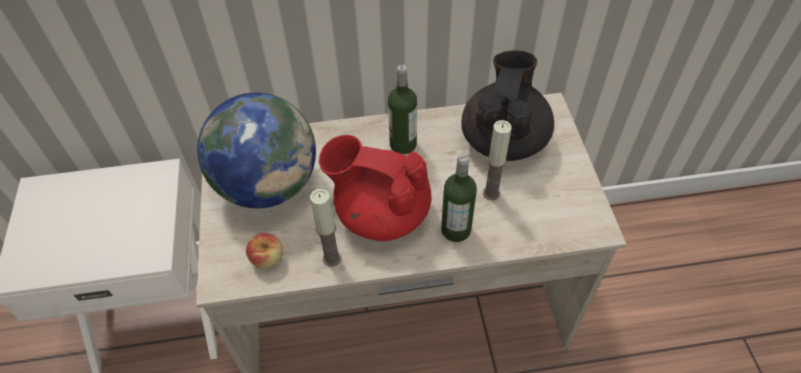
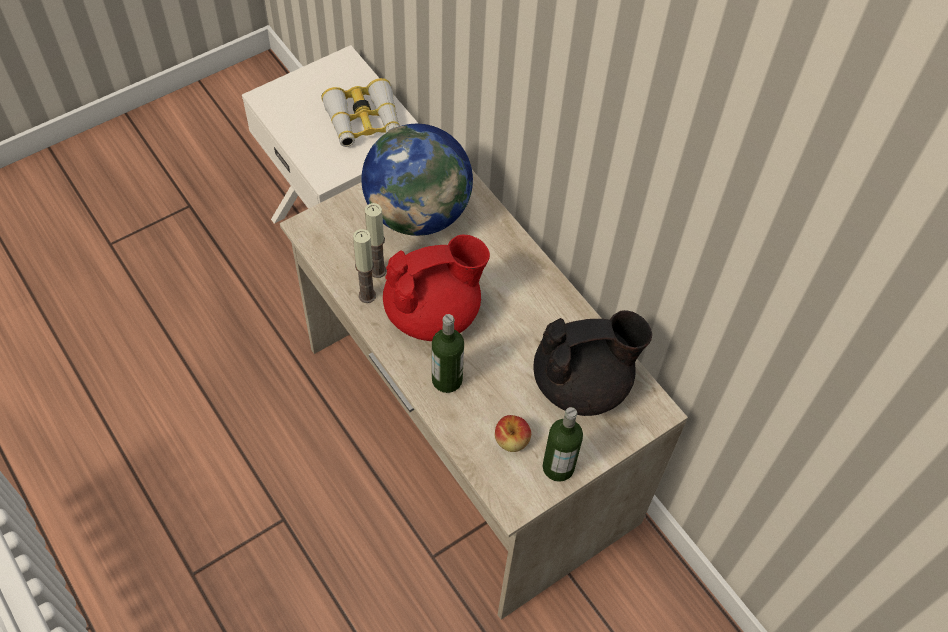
camera: 60 degrees right, 5 degrees up
apple [246,233,283,269] -> apple moved to [495,415,531,452]
red teapot [319,135,432,241] -> red teapot turned 75 degrees clockwise [383,235,490,341]
bottle [388,65,417,154] -> bottle moved to [543,407,583,482]
candle [483,120,512,200] -> candle moved to [365,203,387,278]
none -> binoculars [321,78,400,147]

